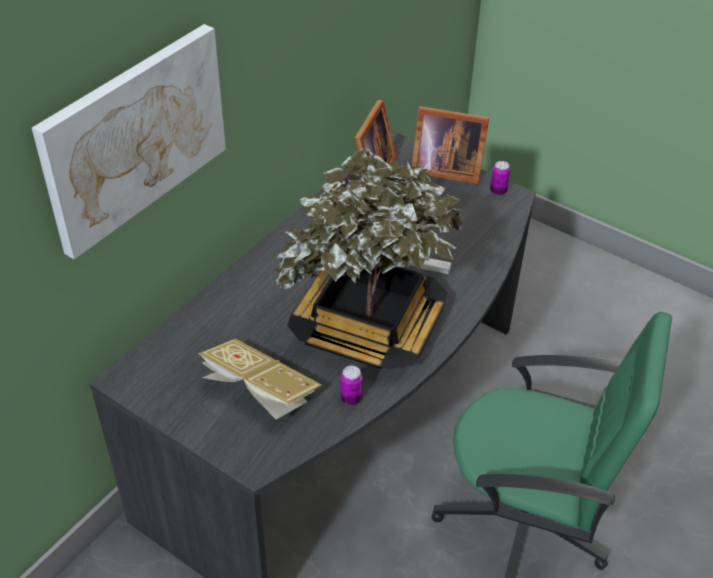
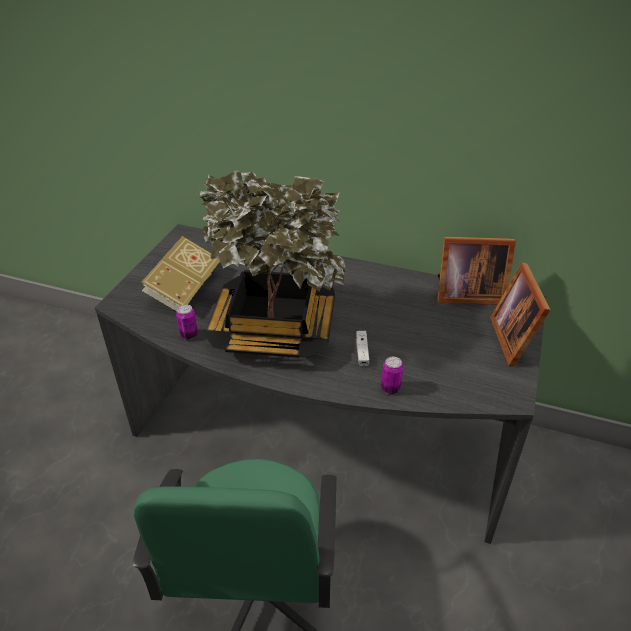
camera: 75 degrees right, 5 degrees down
picture [32,24,226,259] -> none
can [490,161,511,195] -> can moved to [381,357,403,394]

